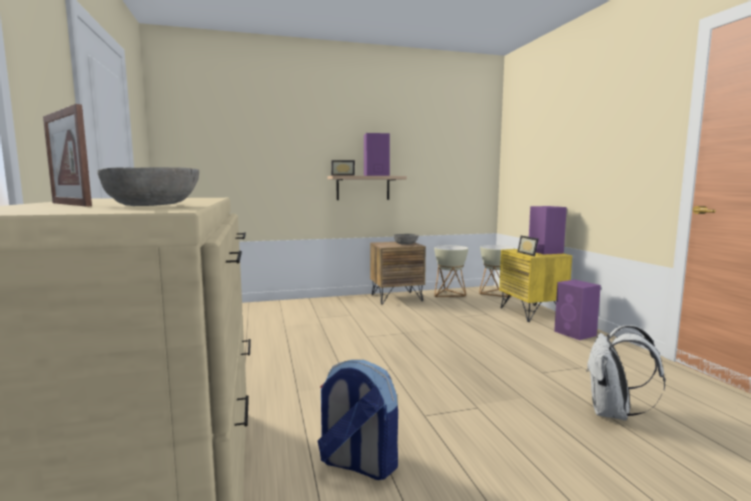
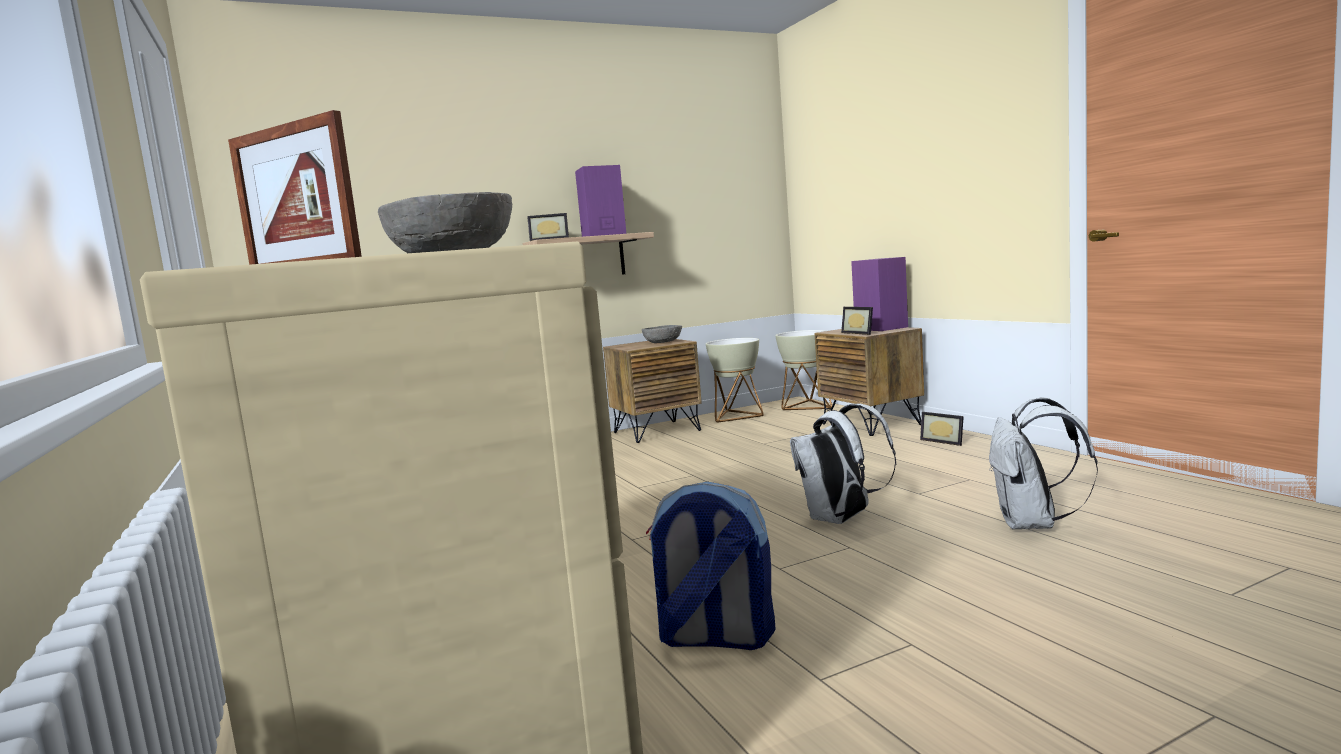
camera: 10 degrees left, 0 degrees up
yellow nightstand [499,249,572,322] -> brown nightstand [814,327,924,436]
purple speaker [554,279,601,340] -> picture frame [920,412,964,446]
none -> white backpack [790,404,896,524]

